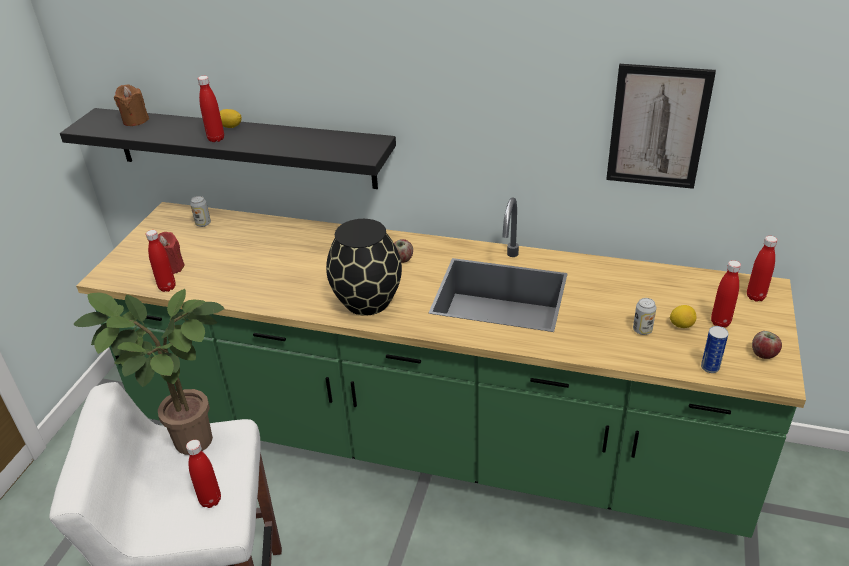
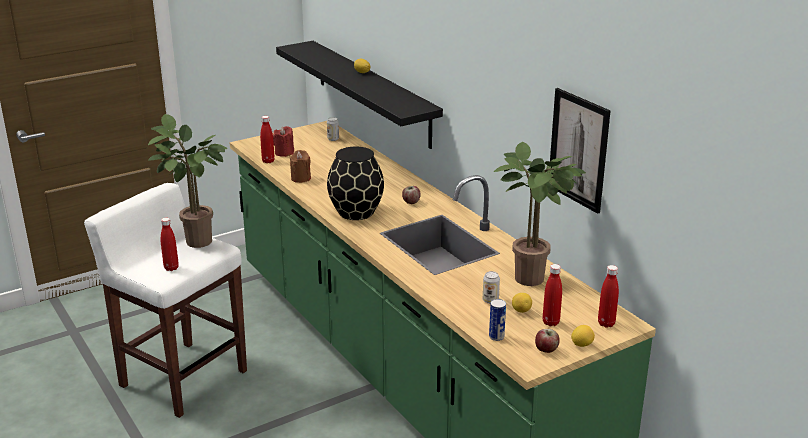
camera: 40 degrees right, 10 degrees down
brown candle [114,85,149,126] -> brown candle moved to [289,150,311,183]
red bottle [198,76,224,142] -> none
none -> potted plant [494,142,586,286]
none -> lemon [571,325,595,347]

